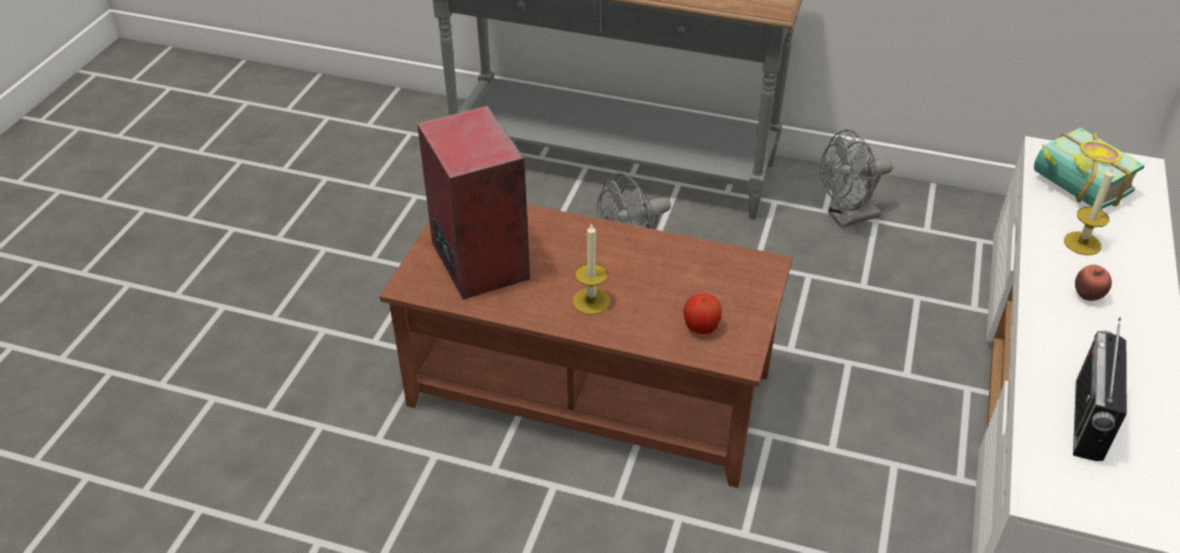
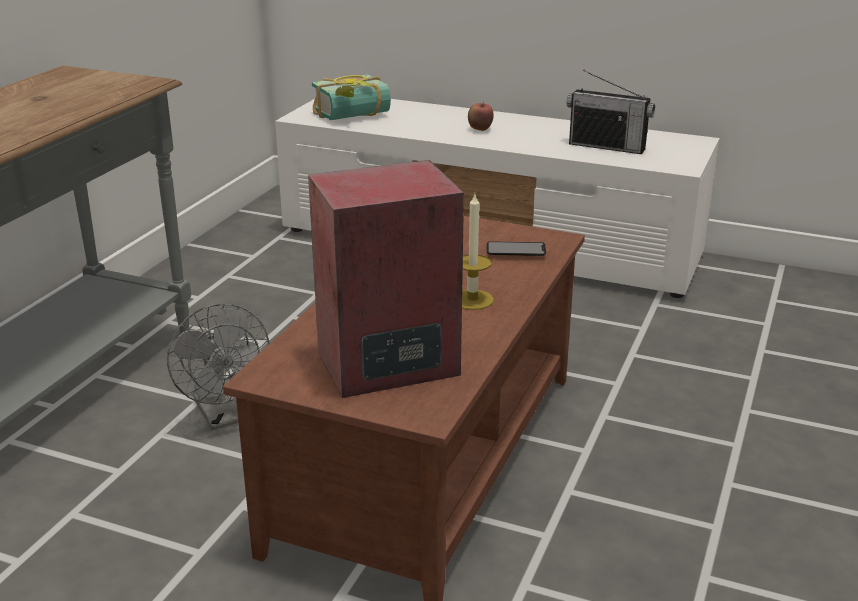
camera: 85 degrees left, 15 degrees down
apple [683,293,722,334] -> phone [486,241,546,256]
grey fan [820,130,893,228] -> none
candle [1064,167,1114,255] -> none

